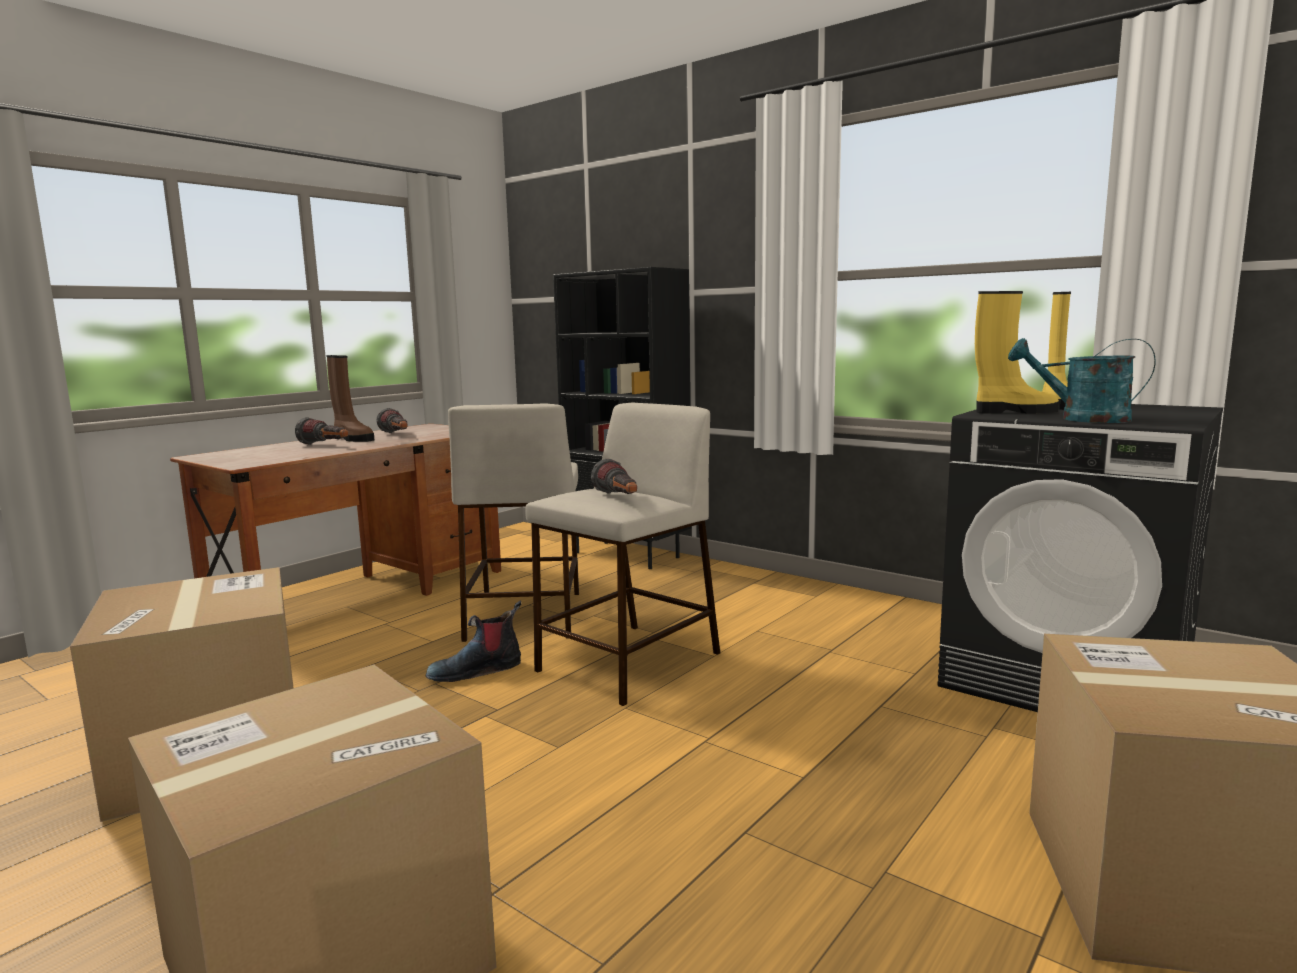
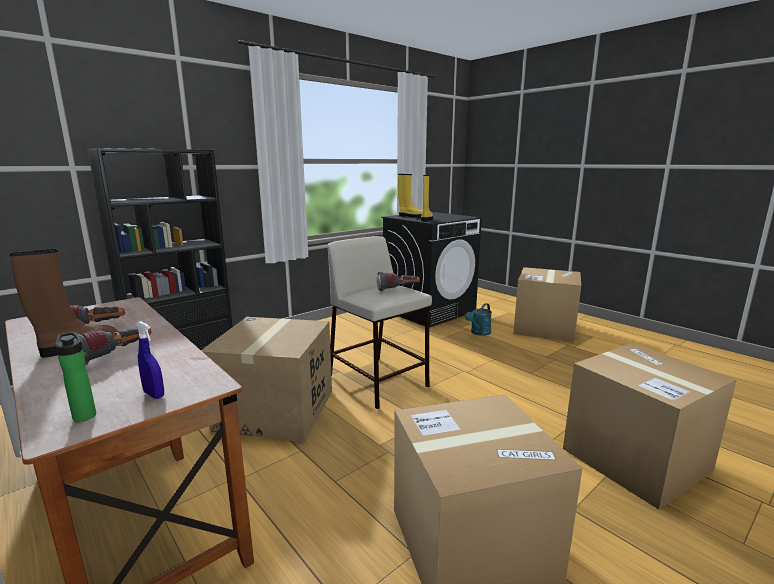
camera: 80 degrees left, 5 degrees up
boot [426,600,521,682] -> none
beige stool [448,403,579,642] -> cardboard box [201,317,332,442]
turquoise watering can [1008,338,1156,423] -> turquoise watering can moved to [465,303,492,336]
none -> bottle [55,332,96,422]
none -> blue spray bottle [136,321,164,399]

